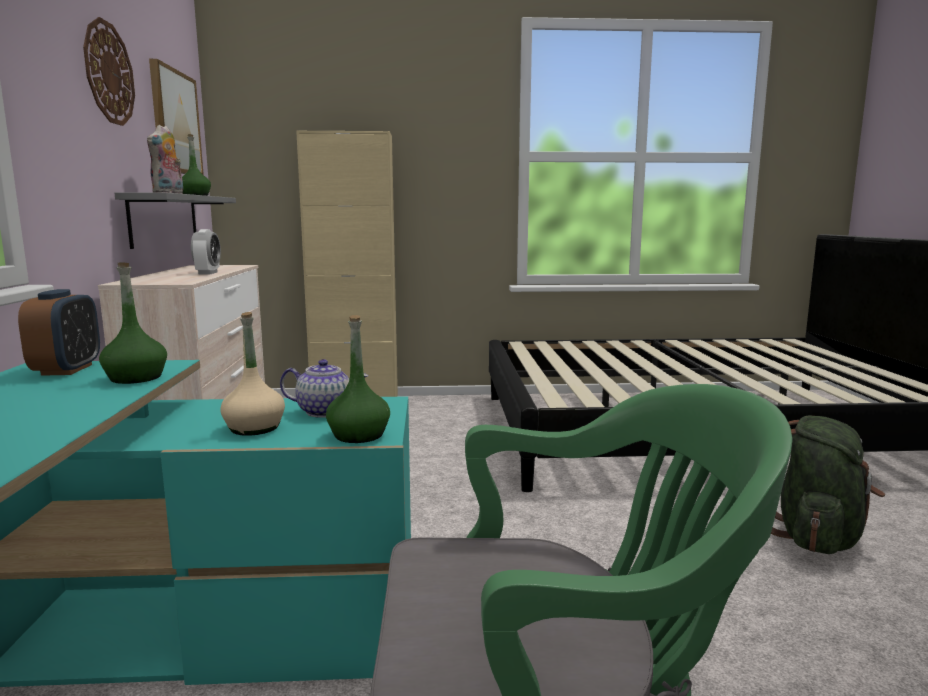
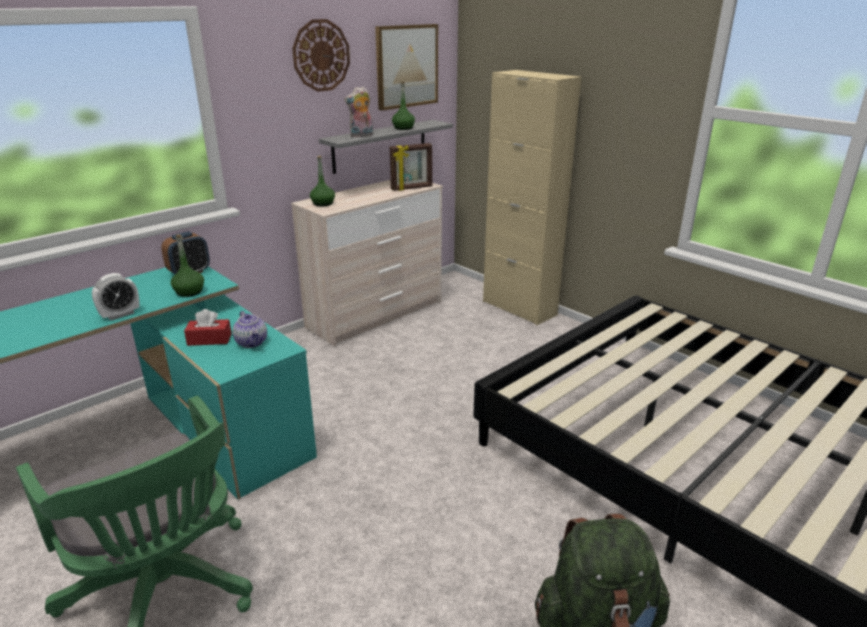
camera: 50 degrees right, 15 degrees up
alarm clock [191,229,221,275] -> alarm clock moved to [92,273,140,320]
beige bottle [220,312,285,436] -> red tissue box [184,309,232,346]
green bottle [326,315,390,443] -> green bottle moved to [310,156,335,207]
none -> picture frame [390,143,432,191]

